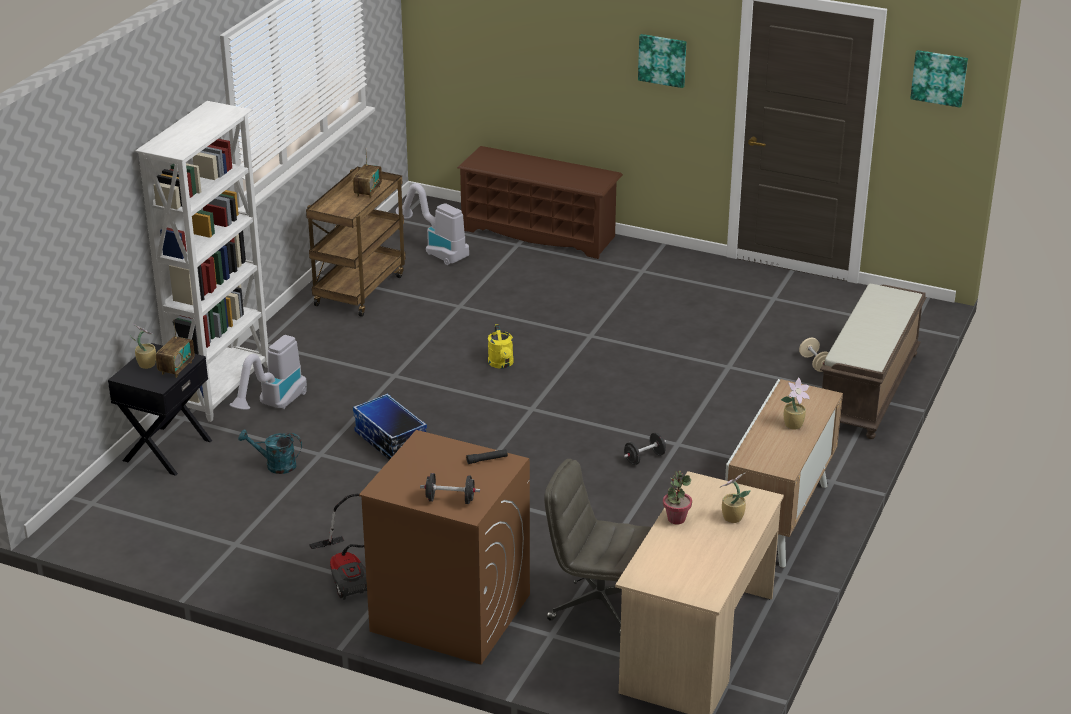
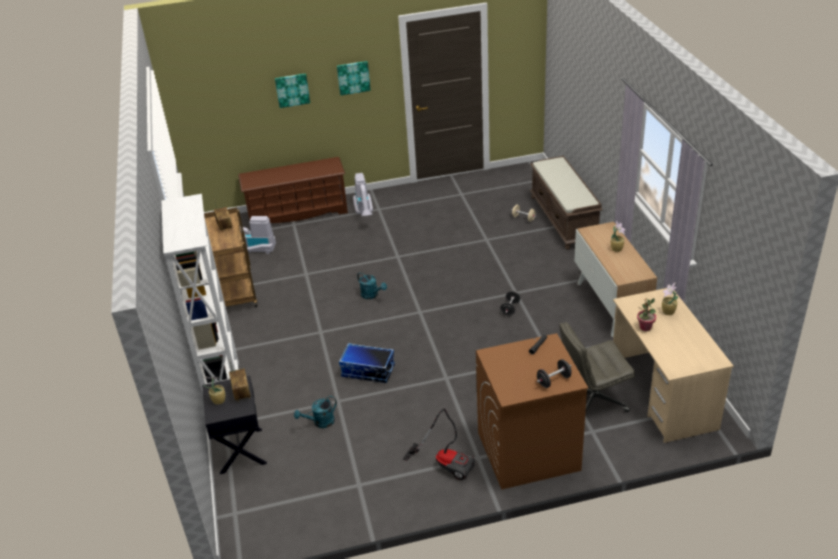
camera: 35 degrees left, 5 degrees up
vacuum cleaner [229,335,307,410] -> vacuum cleaner moved to [353,173,373,216]
yellow watering can [488,324,514,369] -> turquoise watering can [357,272,387,299]
picture [910,50,968,108] -> picture moved to [275,73,310,108]

